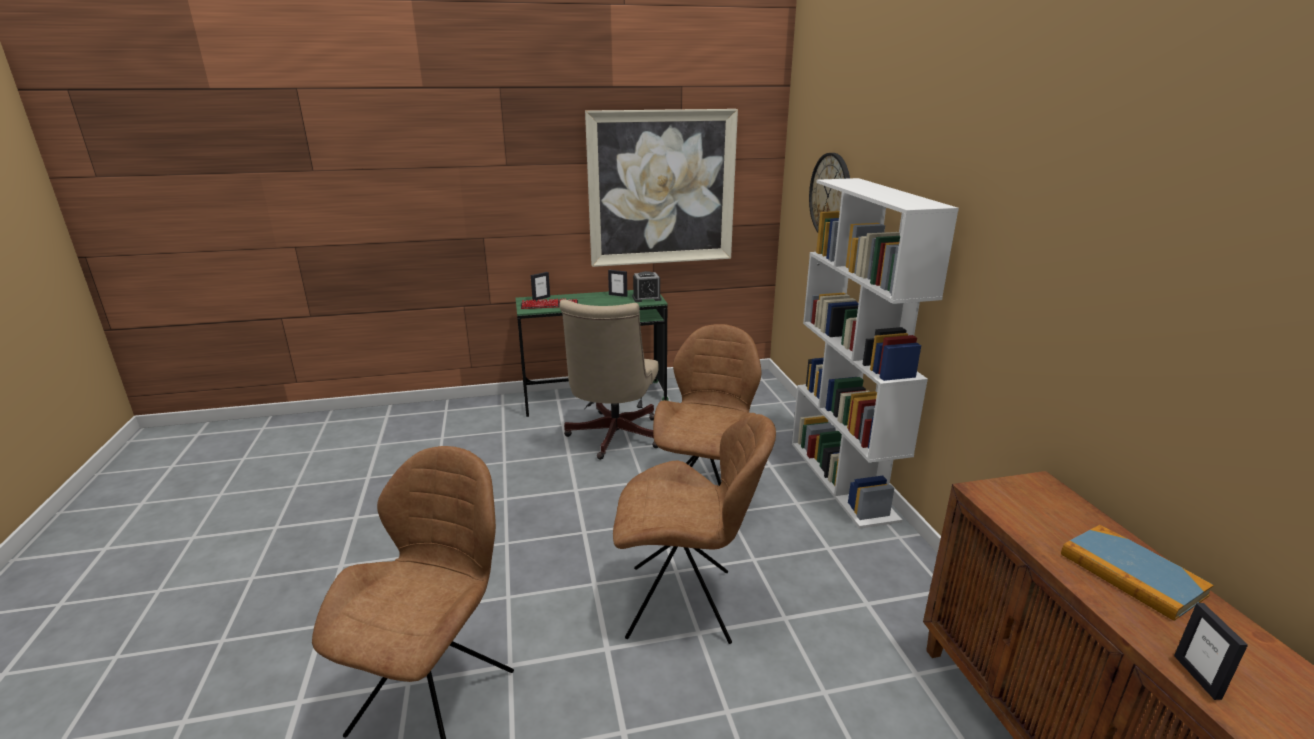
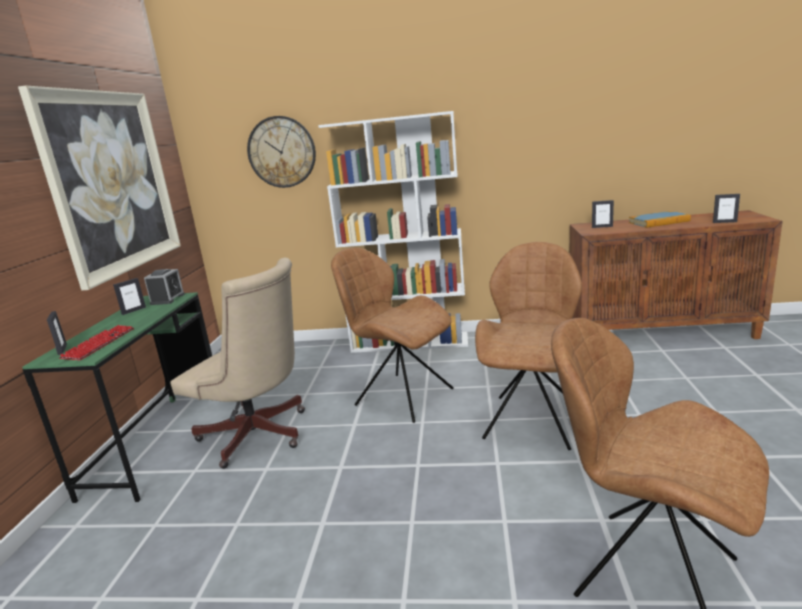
camera: 70 degrees left, 5 degrees down
none -> picture frame [592,200,614,228]

